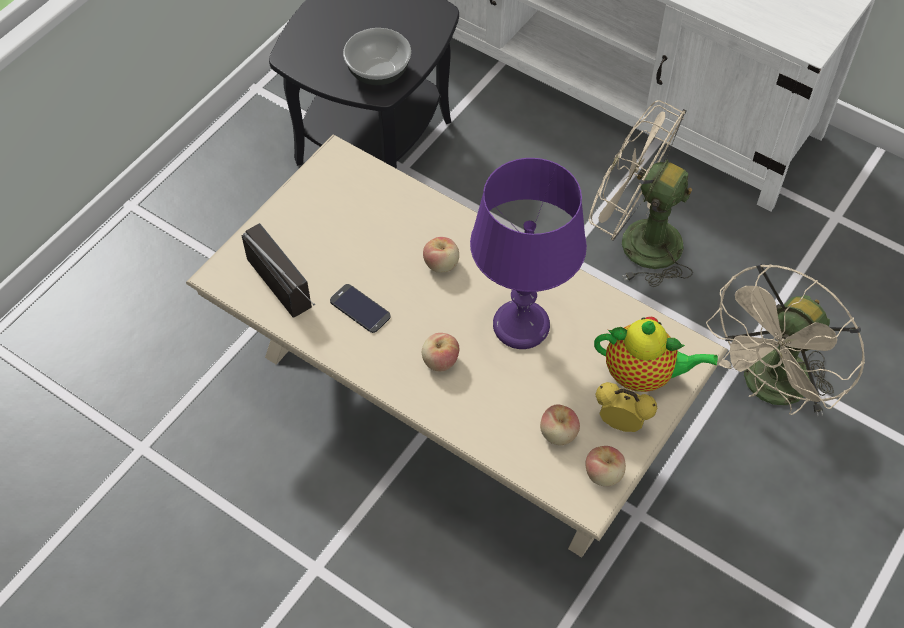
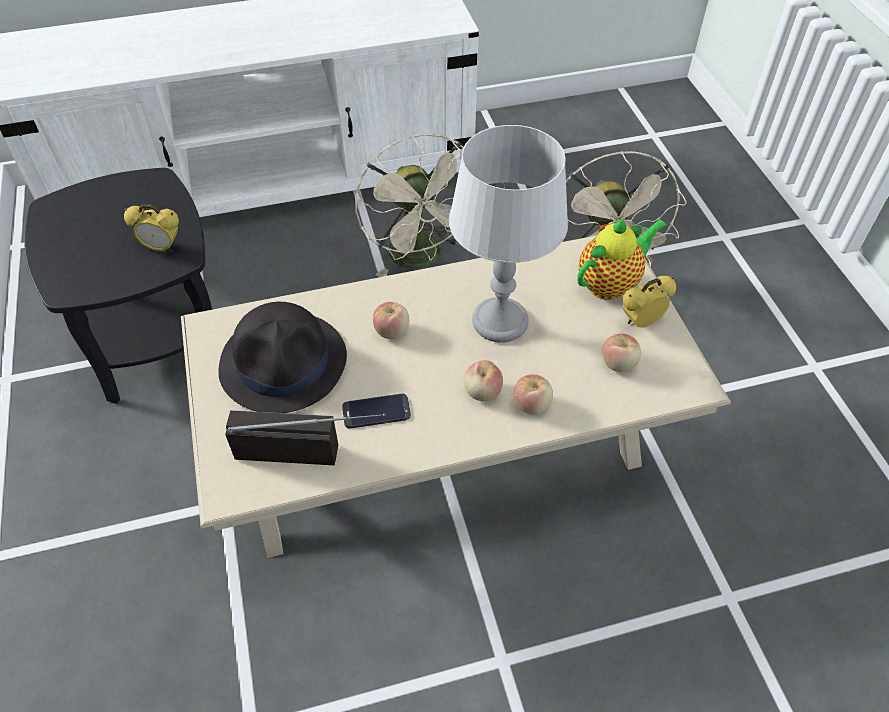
camera: 50 degrees left, 5 degrees down
bowl [343,28,411,85] -> alarm clock [124,204,179,252]
purple table lamp [470,158,587,349] -> grey table lamp [449,125,568,343]
apple [586,446,626,486] -> apple moved to [513,374,553,415]
beige fan [589,100,693,287] -> beige fan turned 90 degrees counterclockwise [355,134,464,277]
none -> black hat [218,302,347,413]

